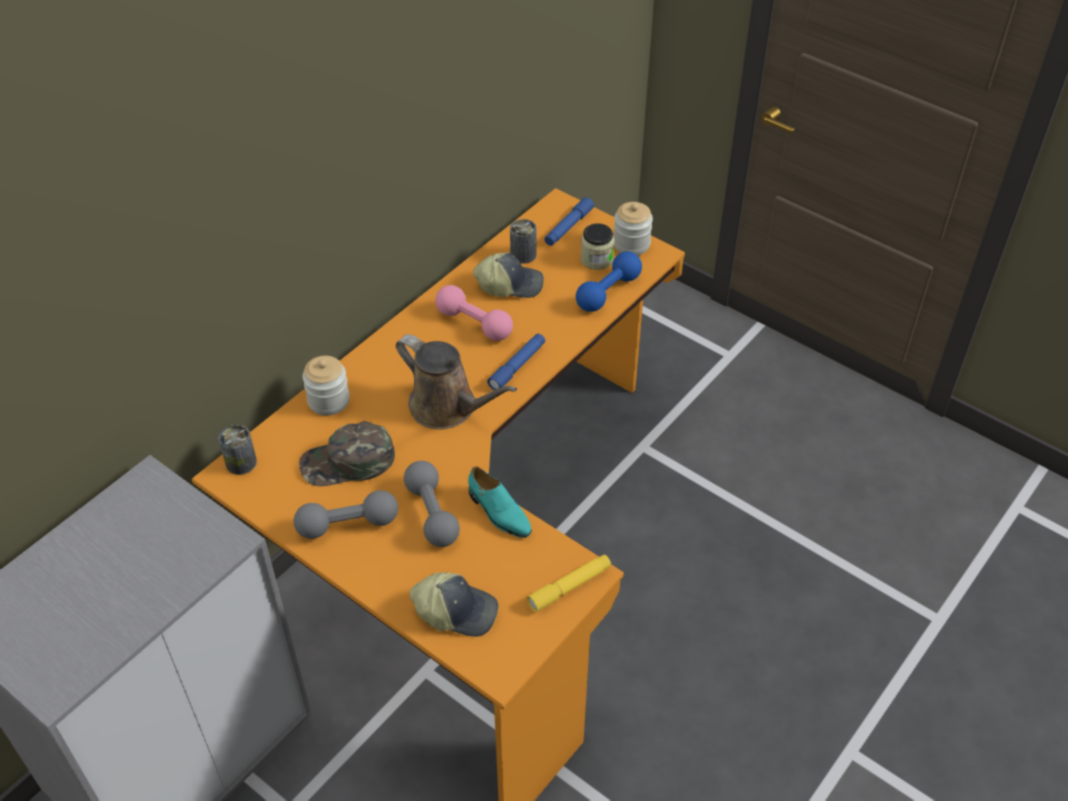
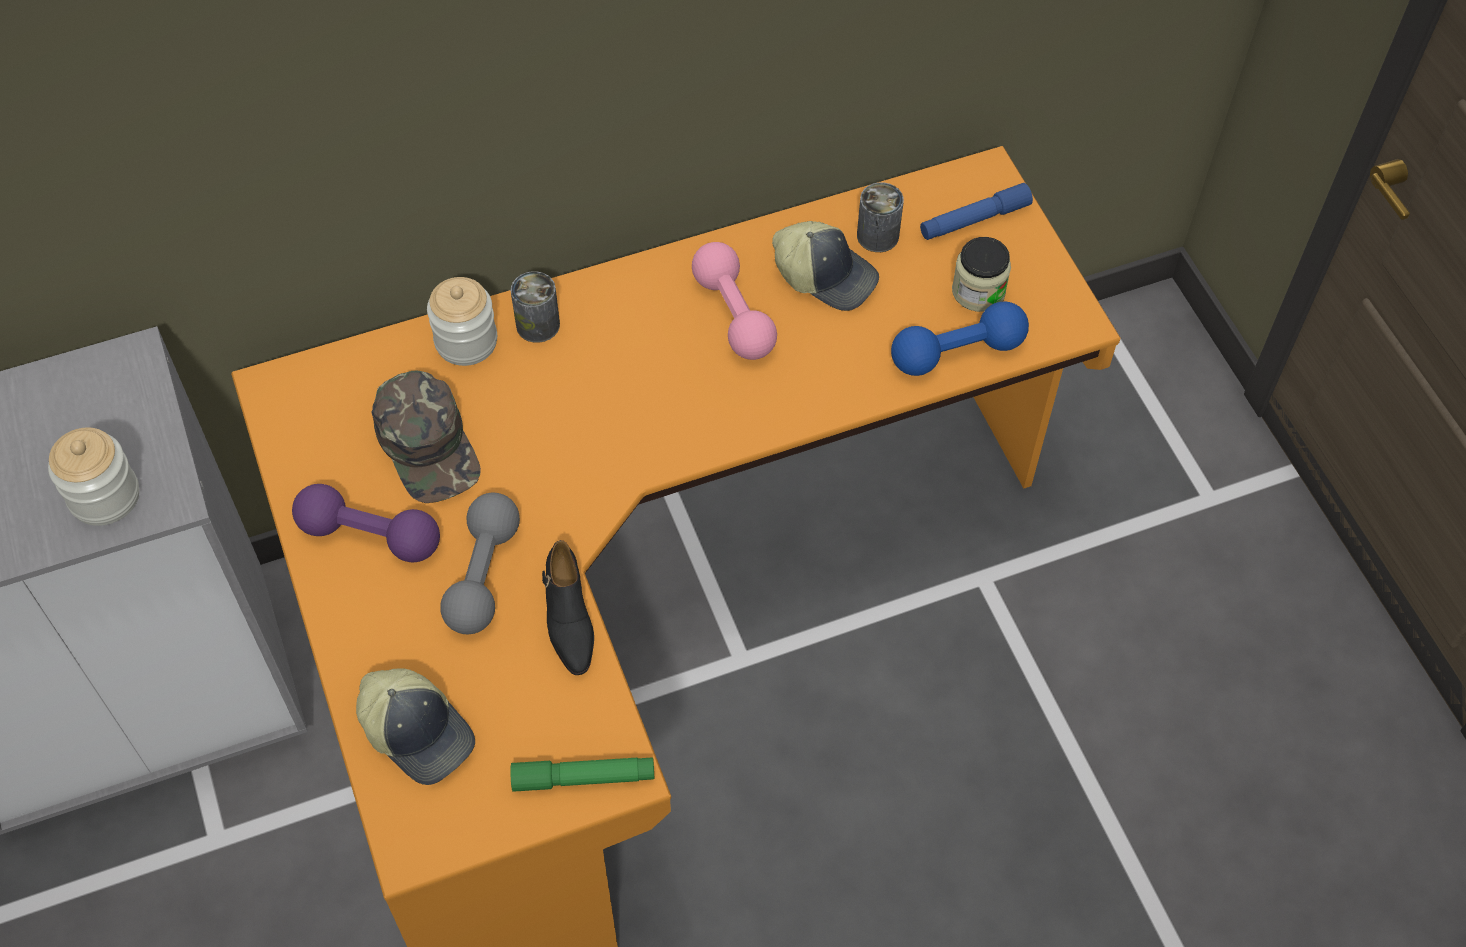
camera: 30 degrees right, 10 degrees up
can [218,425,257,475] -> can moved to [511,271,560,343]
grey dumbbell [294,490,398,539] -> purple dumbbell [292,484,440,562]
green cap [299,421,395,486] -> green cap turned 135 degrees counterclockwise [371,371,481,503]
brown watering can [396,334,517,429] -> none
turquoise shoe [468,466,532,538] -> black shoe [542,540,594,675]
blue flashlight [487,334,545,390] -> none
yellow flashlight [527,555,611,612] -> green flashlight [510,757,654,792]
jar [613,202,653,255] -> jar moved to [48,427,139,526]

